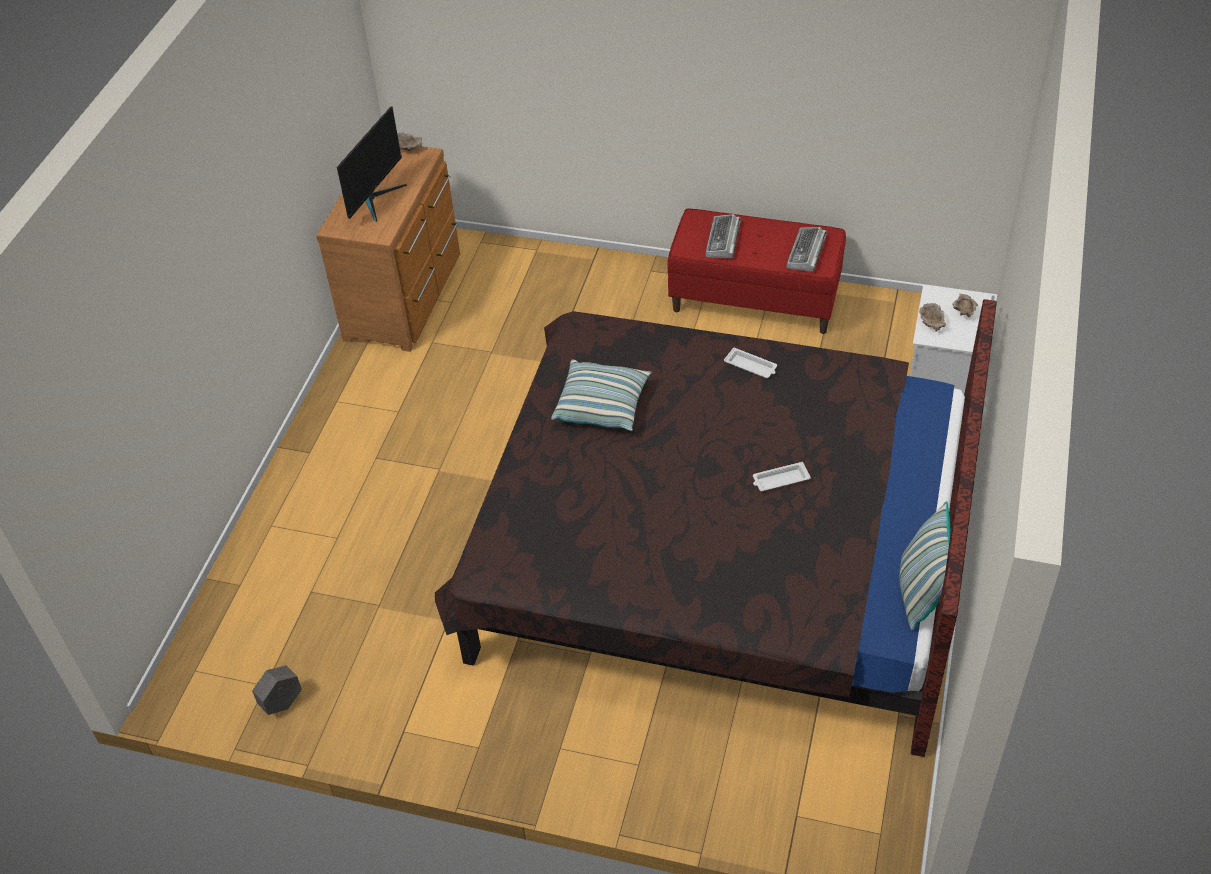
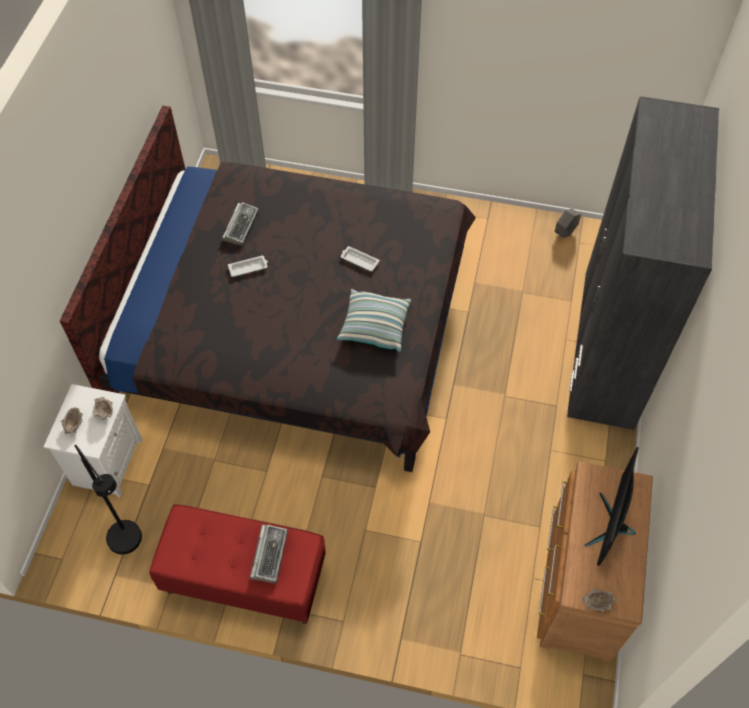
camera: 175 degrees right, 10 degrees up
white tray [724,347,777,378] -> white tray moved to [341,246,380,271]
keyboard [786,227,827,272] -> keyboard moved to [222,202,259,246]
pillow [899,501,951,630] -> none
none -> black floor lamp [75,445,142,555]
none -> grey wardrobe [567,96,719,430]

